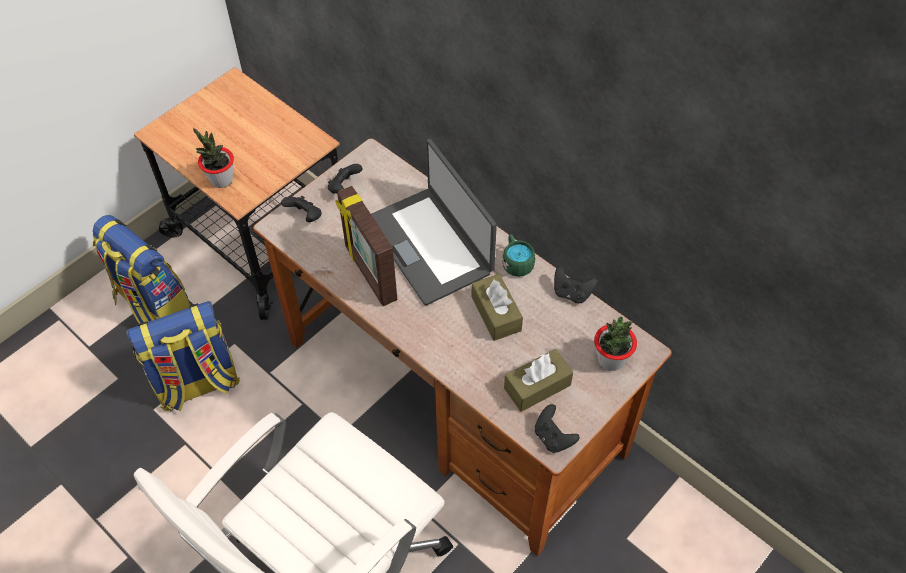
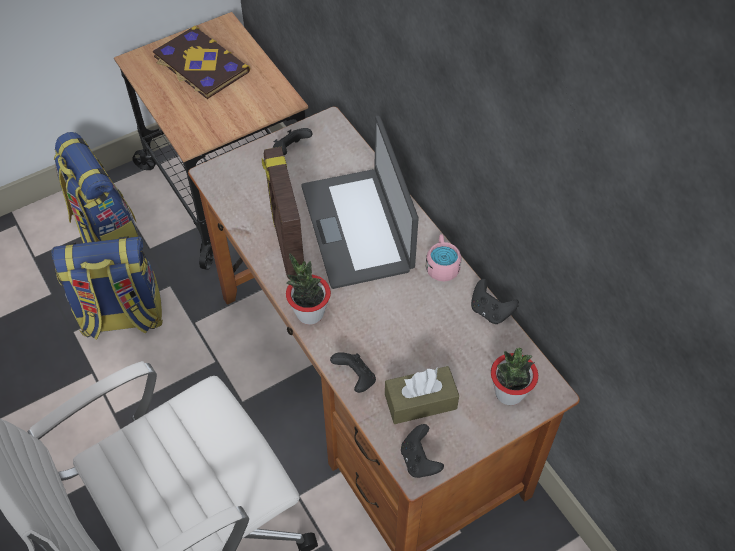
camera: 15 degrees right, 0 degrees up
potted plant [193,128,234,188] -> potted plant moved to [286,253,331,325]
black game controller [281,196,322,222] -> black game controller moved to [330,352,376,393]
brown tissue box [472,274,523,341] -> none
green mug [502,234,535,277] -> pink mug [426,234,461,282]
none -> book [153,26,250,99]

